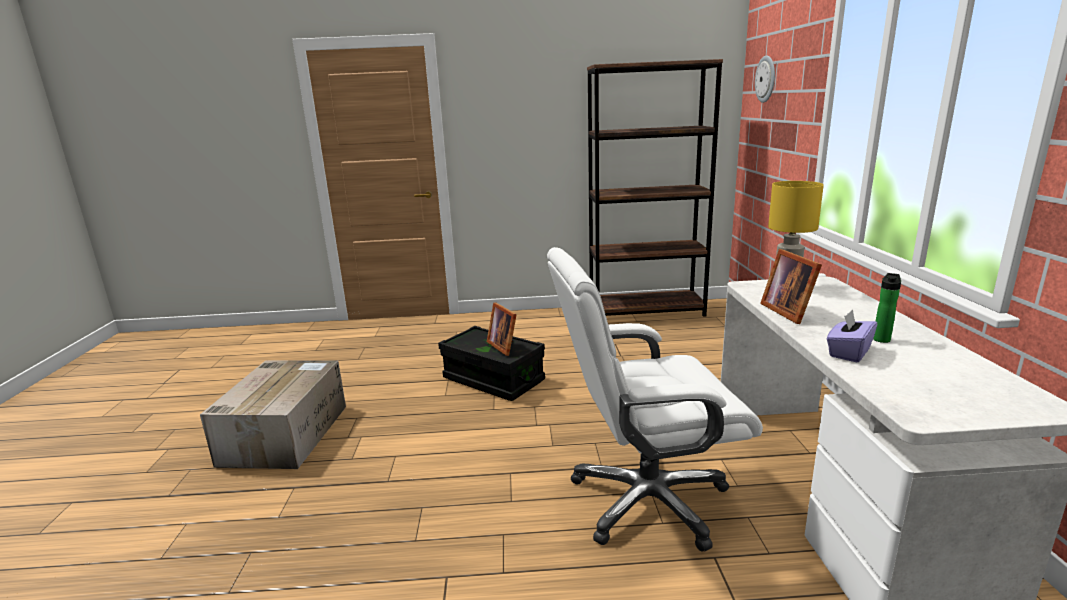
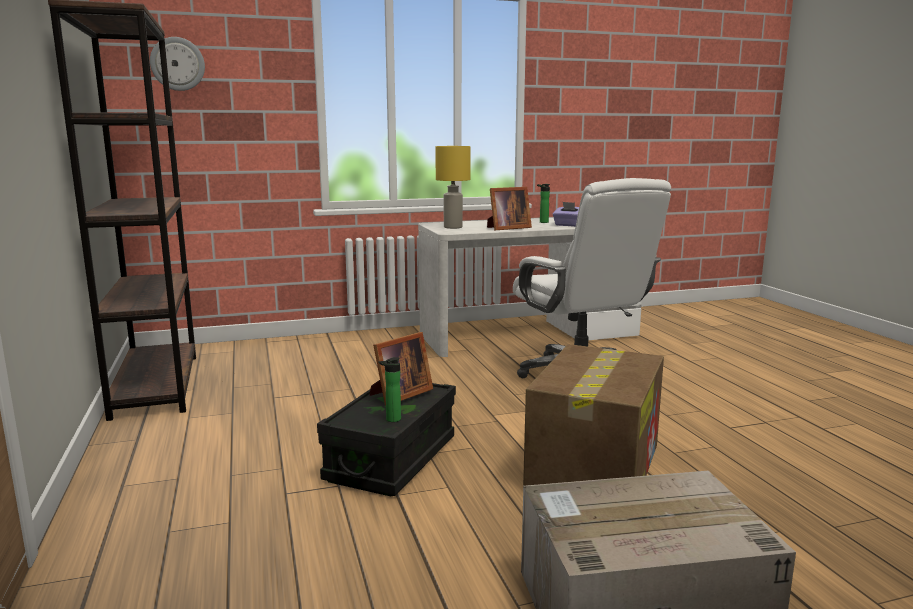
camera: 105 degrees left, 5 degrees down
none -> bottle [379,357,401,422]
none -> cardboard box [523,344,664,486]

